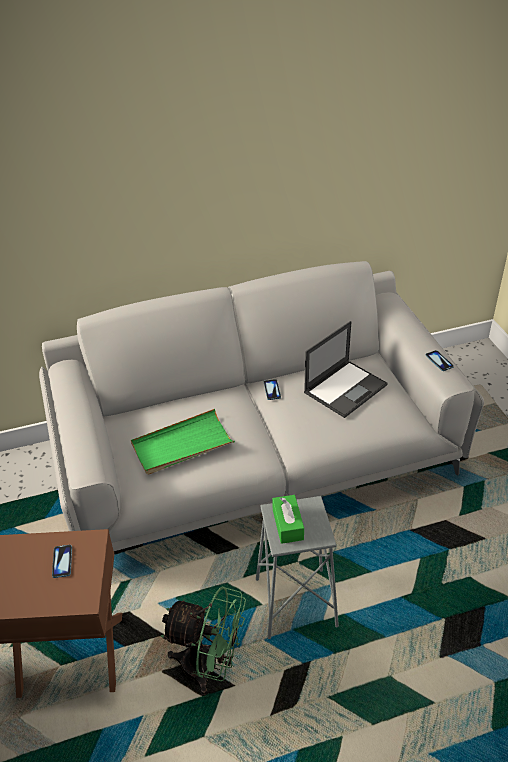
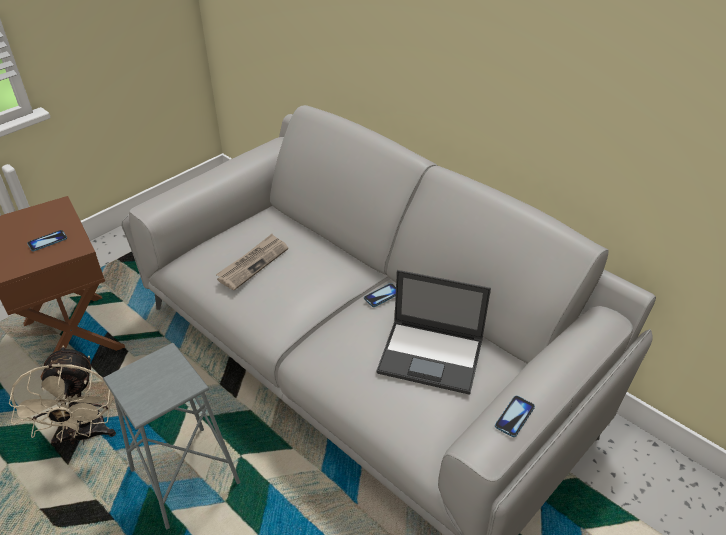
camera: 60 degrees right, 0 degrees up
green tray [131,409,235,475] -> newspaper [216,234,288,290]
green fan [161,586,246,695] -> beige fan [9,345,116,446]
green tissue box [272,495,304,544] -> none

